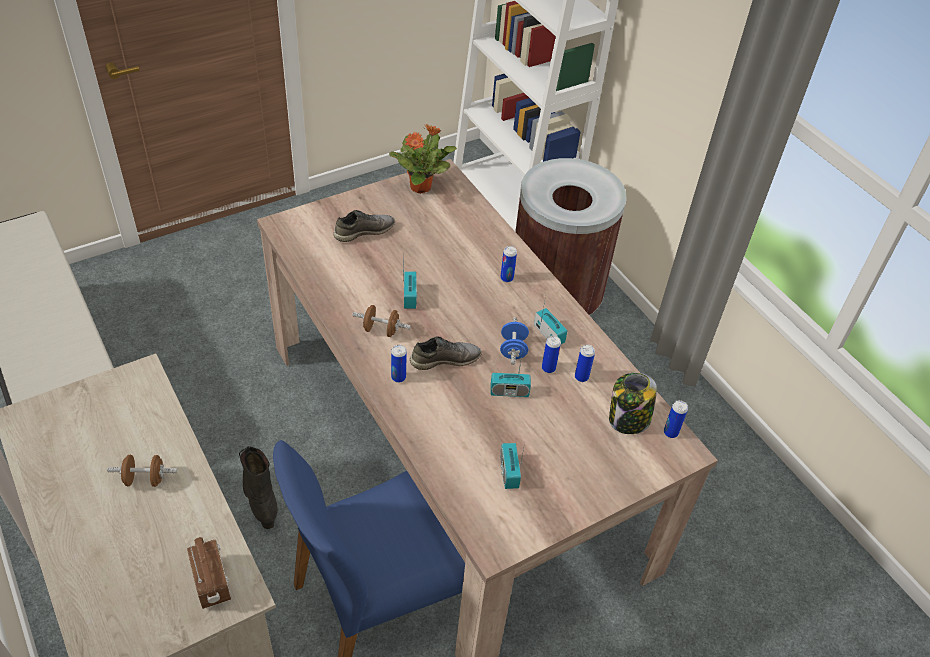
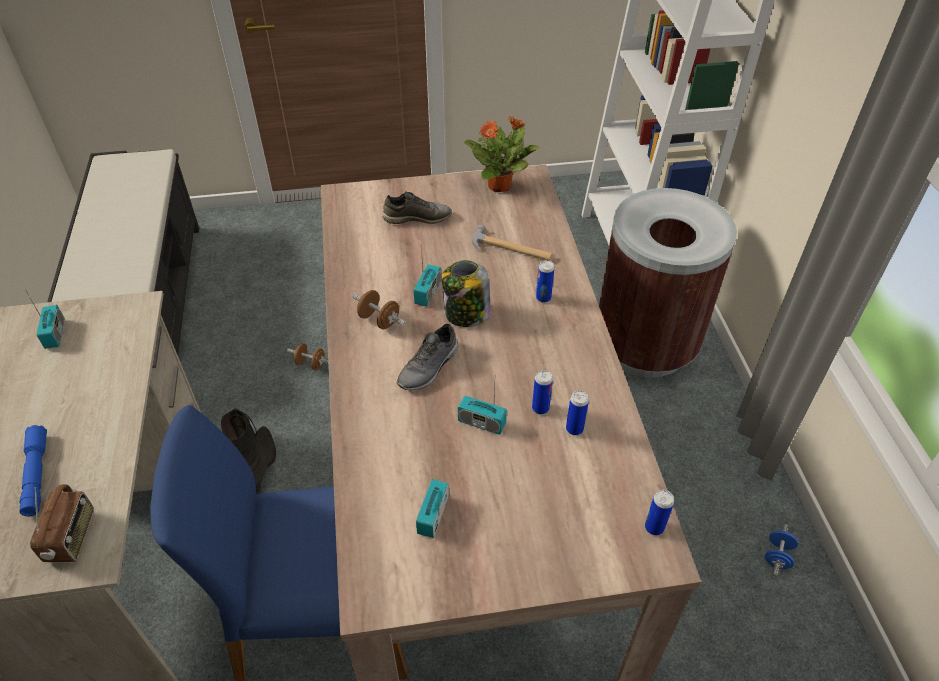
camera: 25 degrees right, 0 degrees up
brown dumbbell [107,455,178,487] -> brown dumbbell moved to [287,343,328,370]
can [391,345,407,383] -> none
grey shoe [410,337,482,370] -> grey shoe turned 120 degrees clockwise [397,324,459,391]
blue dumbbell [500,317,529,365] -> blue dumbbell moved to [765,524,798,576]
radio [534,296,567,344] -> radio moved to [23,286,65,349]
jar [609,373,657,434] -> jar moved to [442,260,491,327]
none -> blue flashlight [19,425,47,516]
none -> hammer [472,225,553,261]

